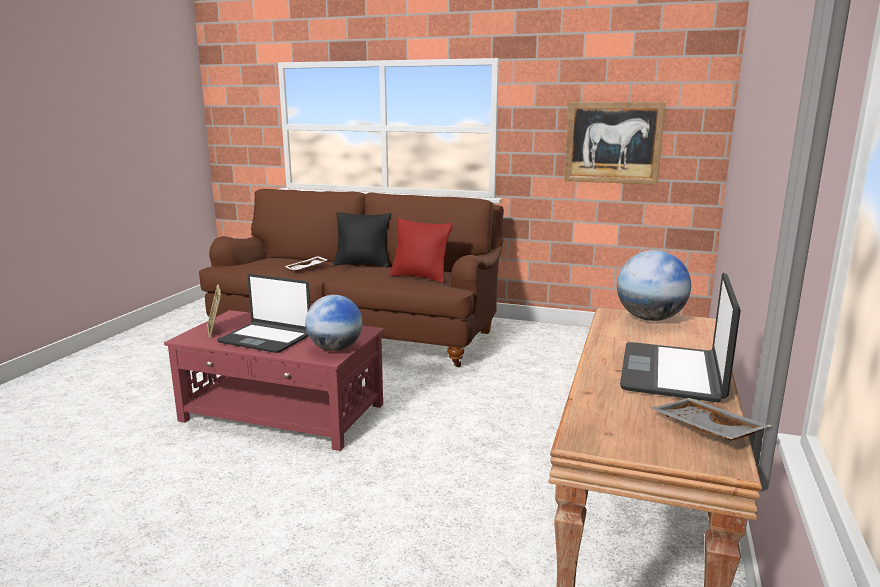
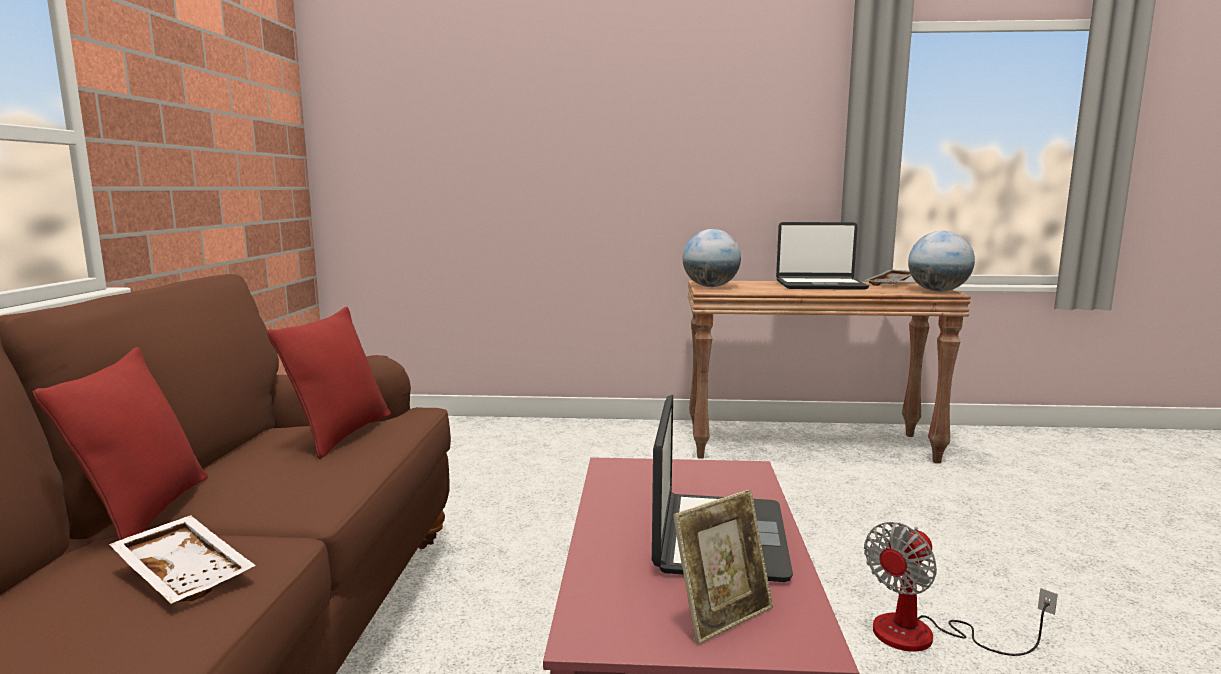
camera: 105 degrees left, 5 degrees down
globe [305,295,362,351] -> globe moved to [908,231,975,292]
black pillow [334,212,391,267] -> red pillow [32,347,208,540]
picture [564,102,666,185] -> none
none -> fan [864,522,1058,656]

